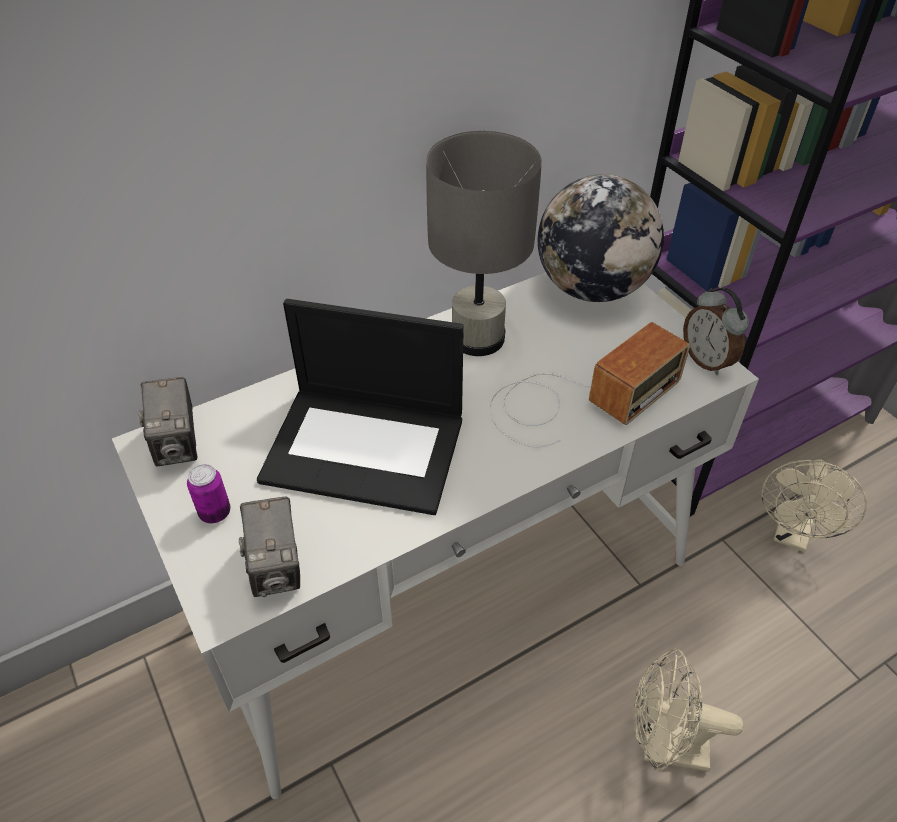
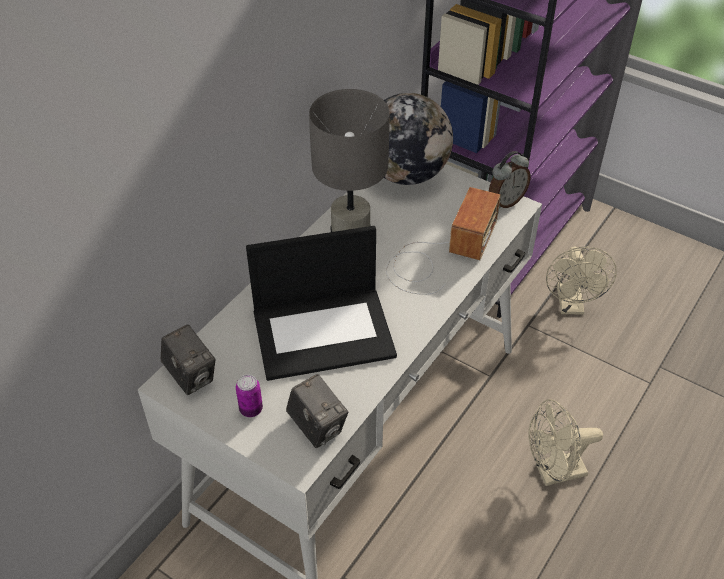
camera: 25 degrees left, 0 degrees up
alarm clock [683,287,750,375] -> alarm clock turned 75 degrees counterclockwise [489,151,531,209]

